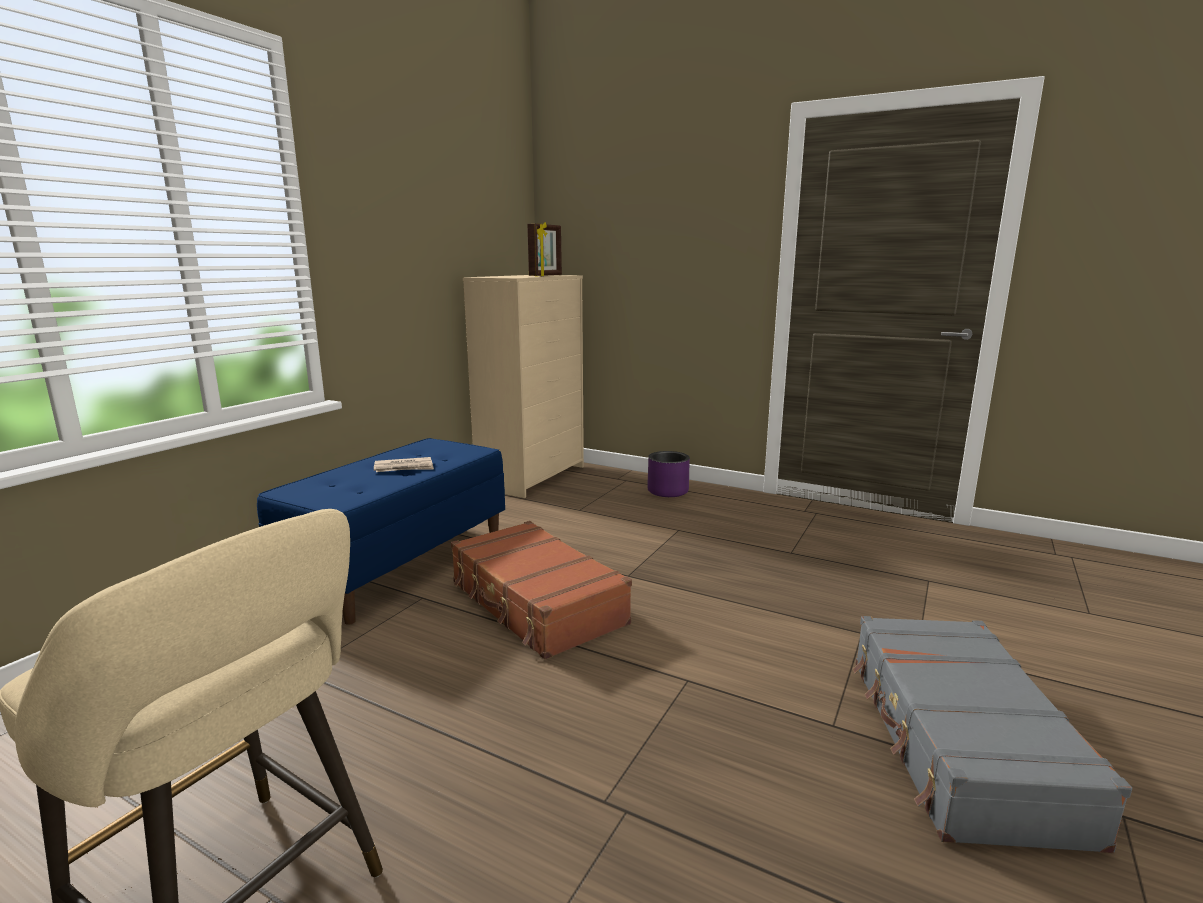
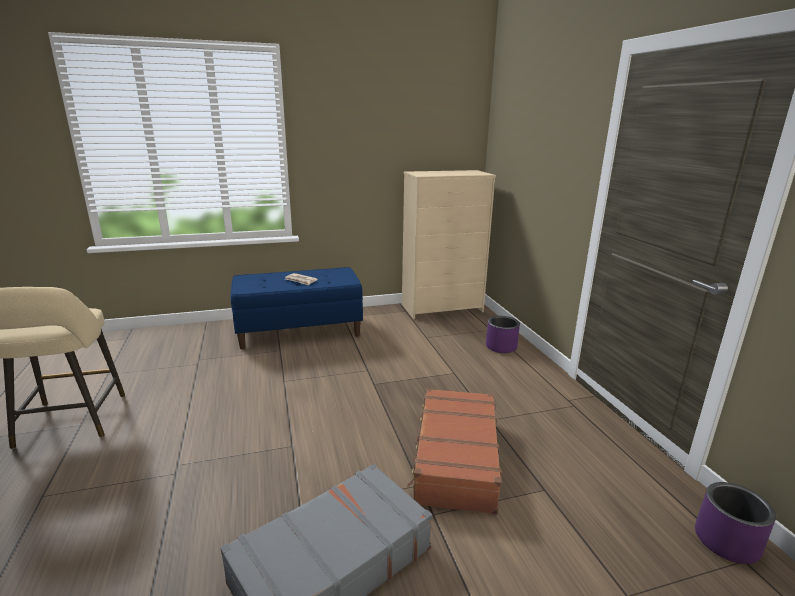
camera: 45 degrees right, 5 degrees up
brown suitcase [451,521,632,660] -> brown suitcase moved to [407,388,502,514]
picture frame [527,222,562,277] -> none
none -> purple planter [695,482,776,564]

